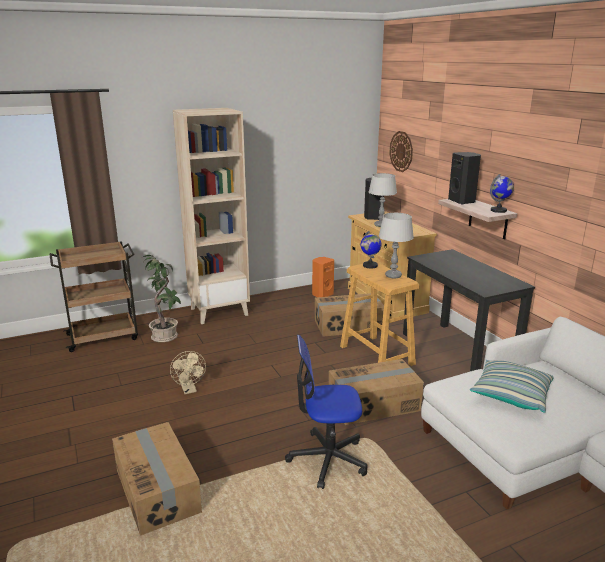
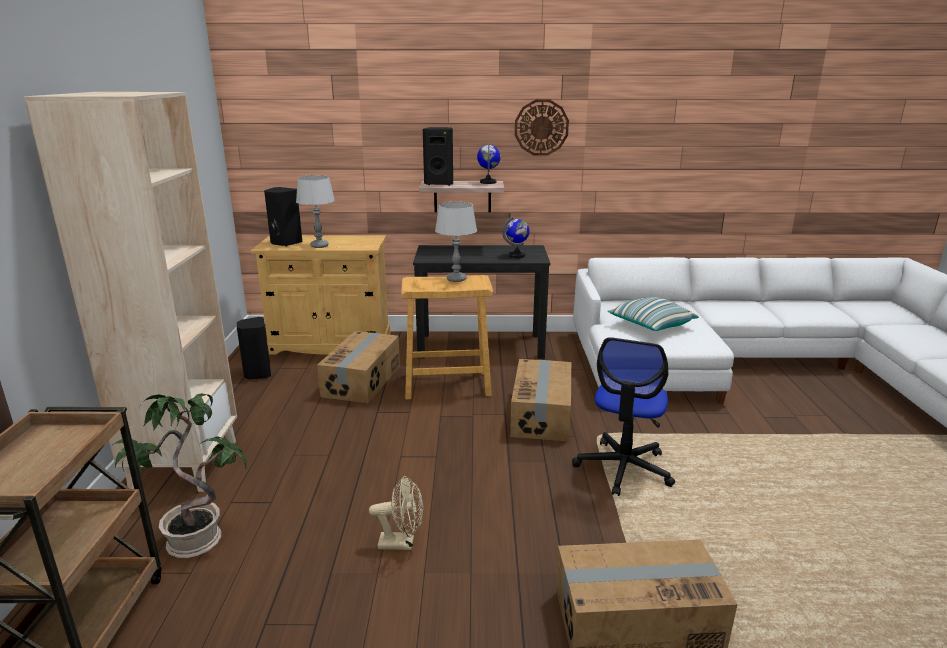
camera: 65 degrees left, 0 degrees up
orange speaker [312,257,334,297] -> black speaker [237,317,271,379]
globe [361,231,382,268] -> globe moved to [502,216,530,258]
wall clock [389,131,413,172] -> wall clock moved to [515,100,569,156]

